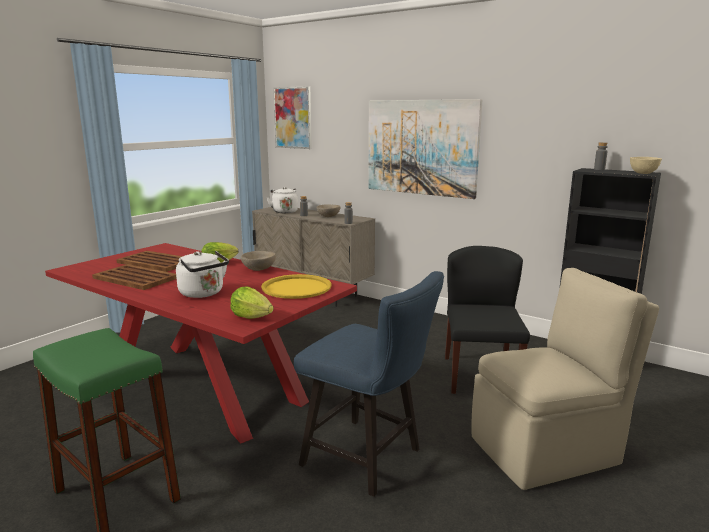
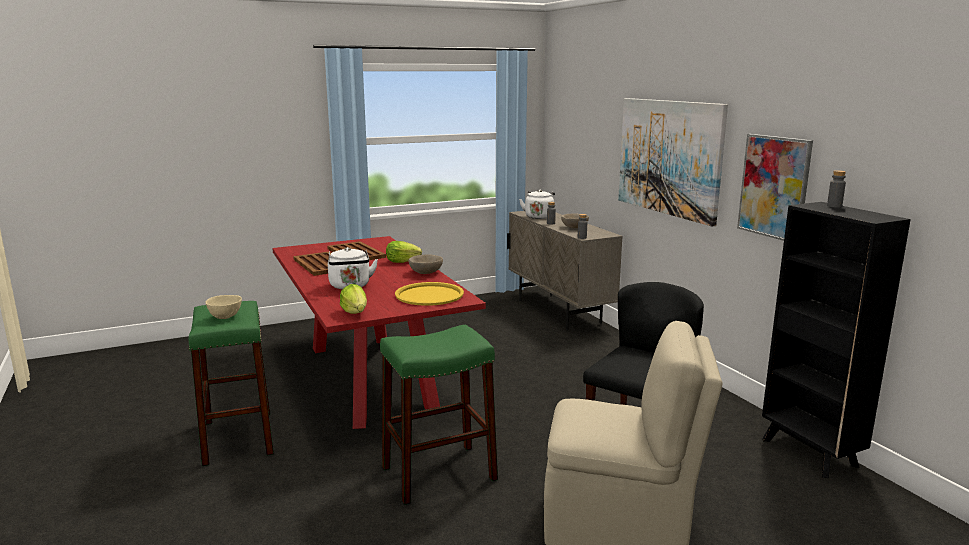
camera: 30 degrees right, 0 degrees up
picture [273,86,312,149] -> picture moved to [737,134,813,241]
blue chair [294,271,444,497] -> green stool [380,325,498,505]
beige bowl [630,157,662,174] -> beige bowl moved to [206,295,242,319]

